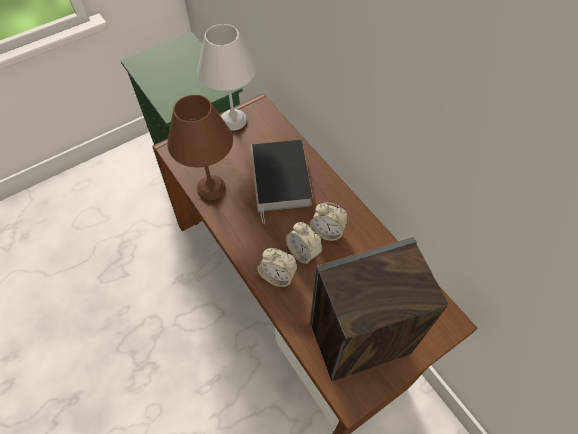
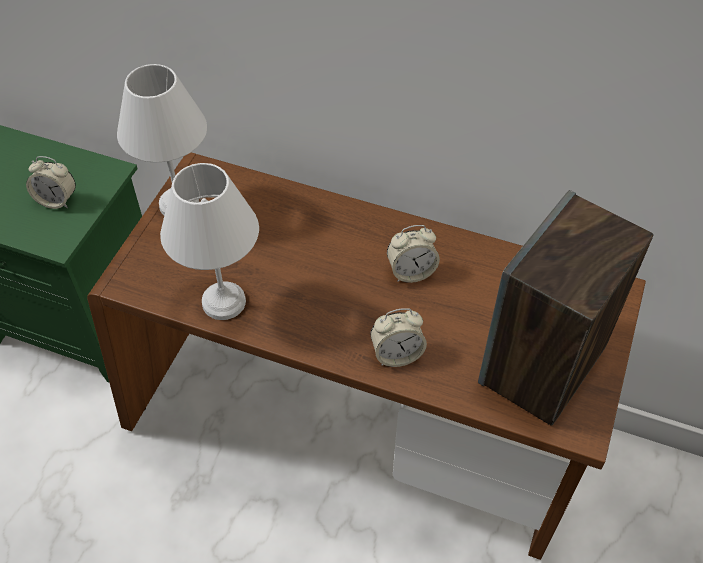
camera: 35 degrees left, 5 degrees down
brown table lamp [167,95,233,200] -> white table lamp [160,163,259,320]
book [250,140,312,223] -> none
alarm clock [286,222,323,264] -> alarm clock moved to [26,156,76,209]

